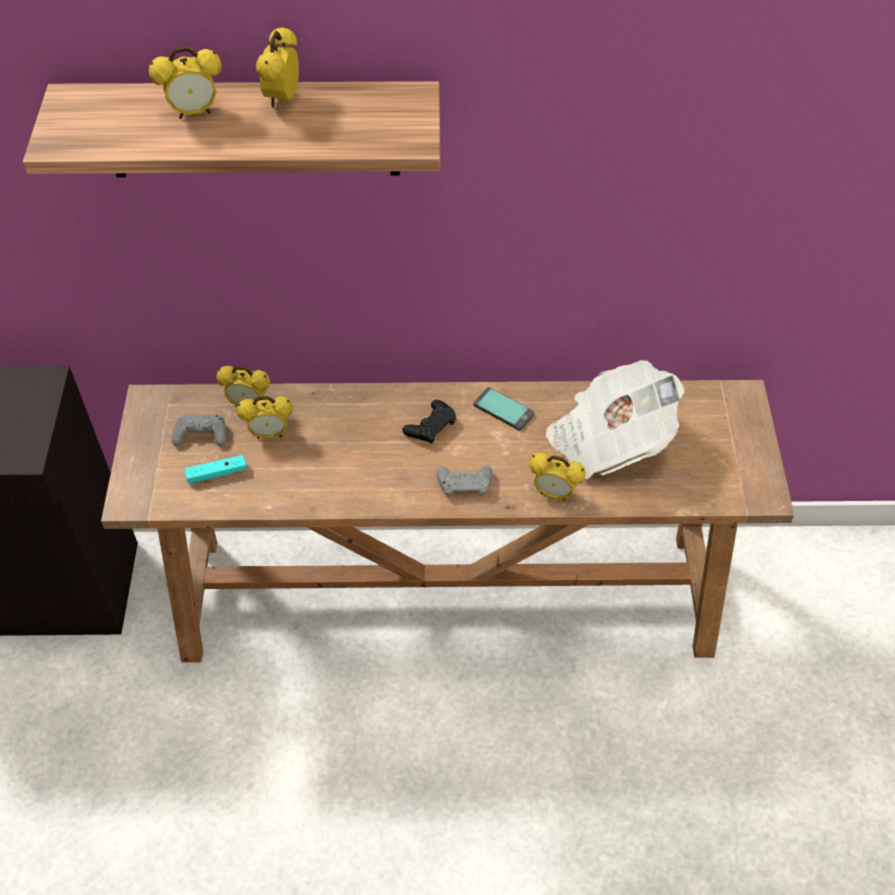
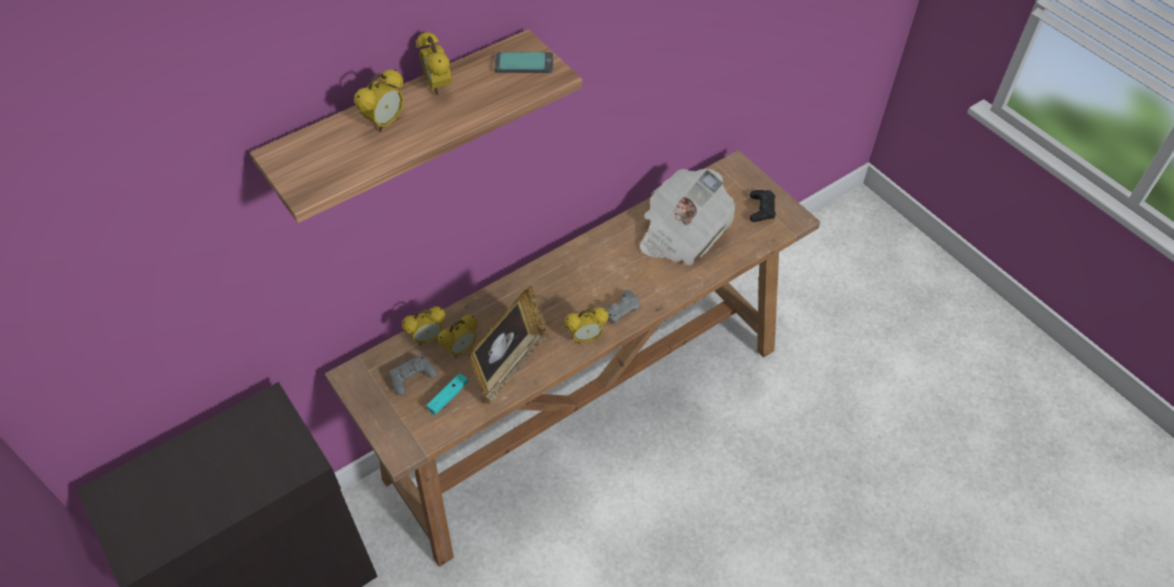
camera: 35 degrees left, 0 degrees up
black game controller [402,400,456,444] -> black game controller moved to [750,190,776,222]
phone [474,387,534,430] -> phone moved to [494,52,553,73]
alarm clock [529,453,586,501] -> alarm clock moved to [565,307,609,343]
none -> picture frame [468,287,549,405]

